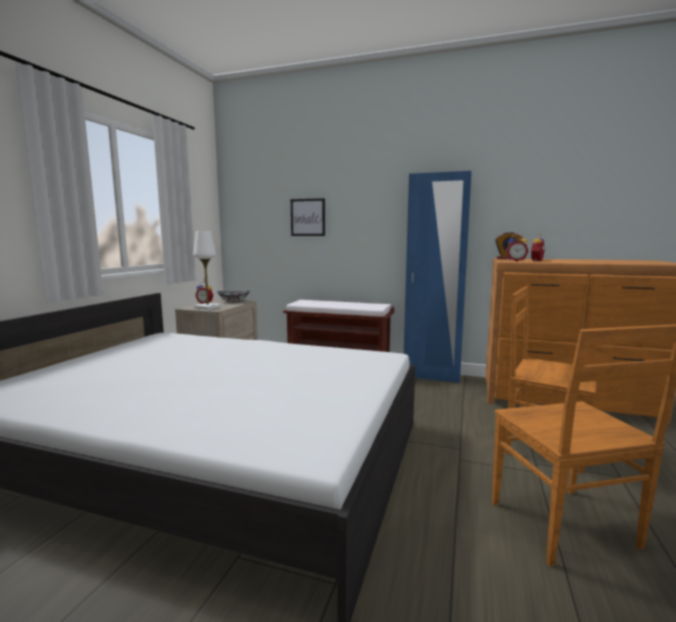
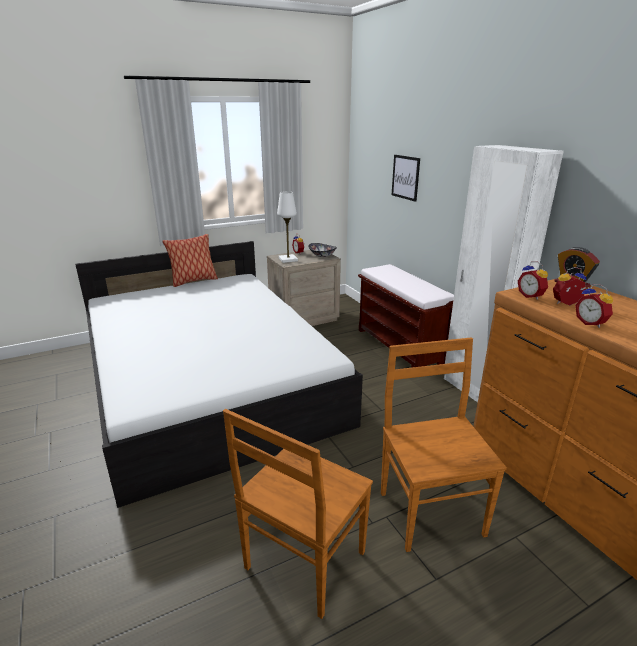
camera: 45 degrees right, 15 degrees up
blue wardrobe [404,171,472,383] -> white wardrobe [444,145,564,402]
none -> pillow [162,234,218,287]
none -> alarm clock [575,284,613,328]

